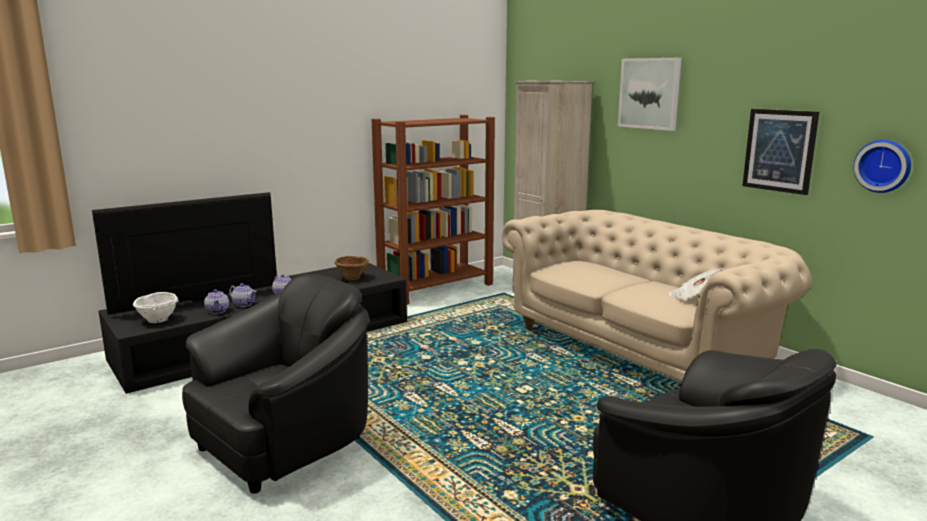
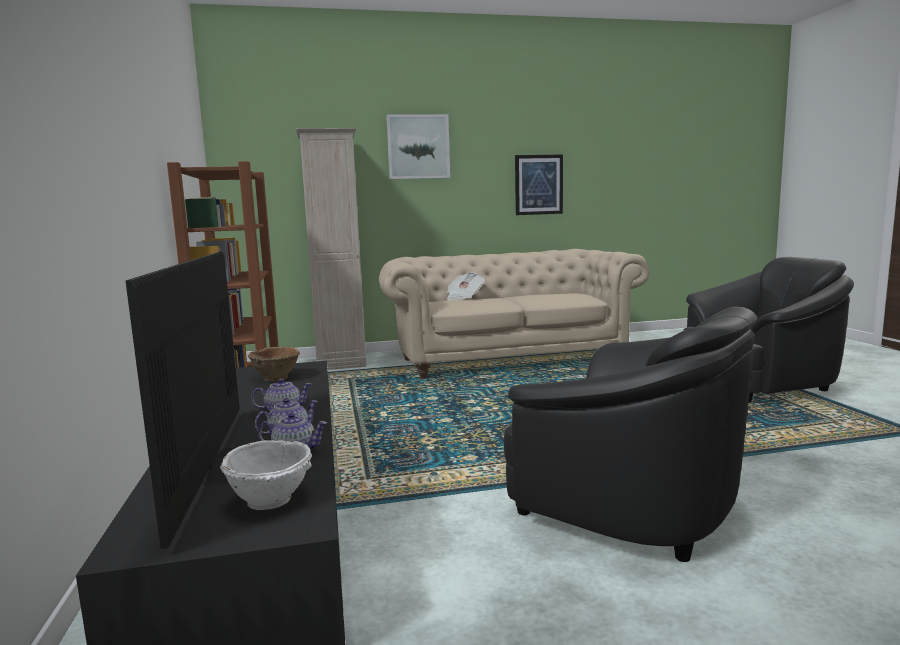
camera: 65 degrees left, 5 degrees down
black armchair [182,274,369,494] -> black armchair turned 150 degrees clockwise [504,307,758,562]
newspaper [668,269,724,300] -> newspaper moved to [446,272,485,301]
wall clock [854,140,911,193] -> none

